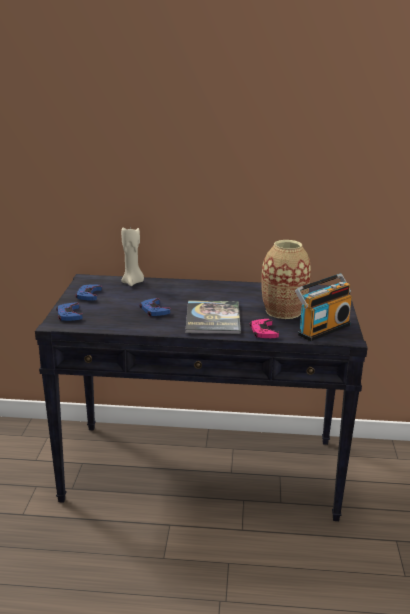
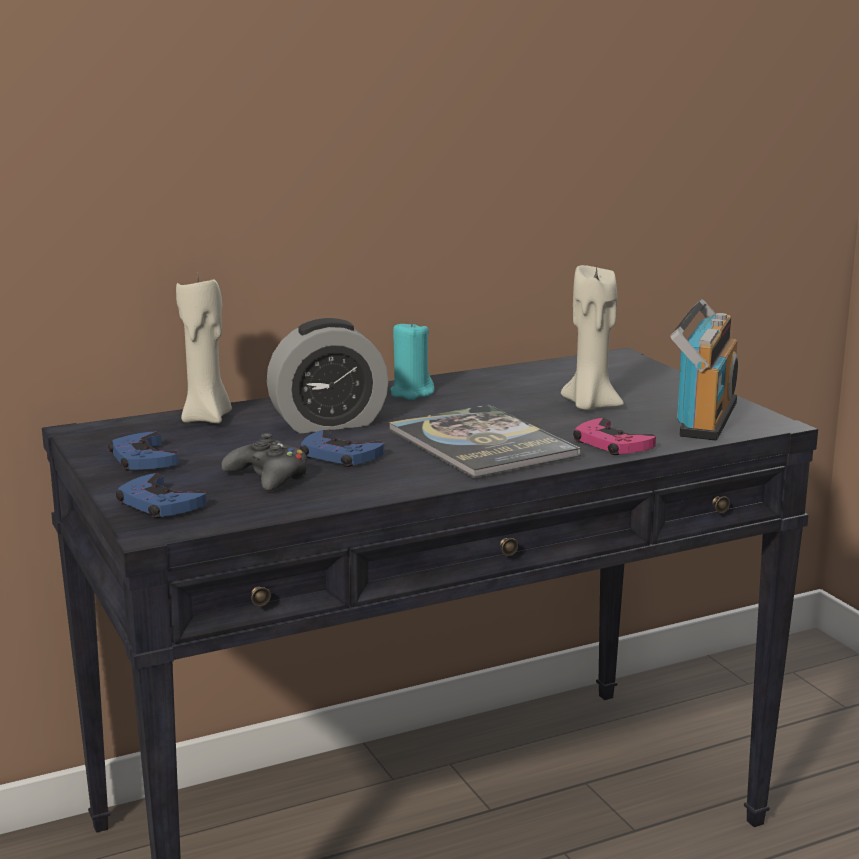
camera: 30 degrees left, 5 degrees down
vase [261,240,311,319] -> beige candle [561,265,624,410]
none -> black game controller [221,433,308,491]
none -> alarm clock [267,318,389,433]
none -> turquoise candle [390,320,435,400]

